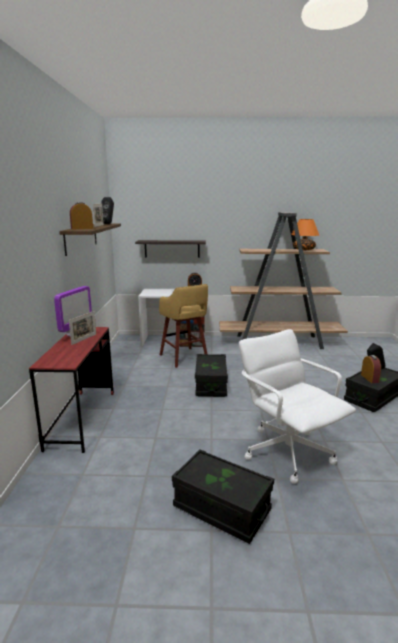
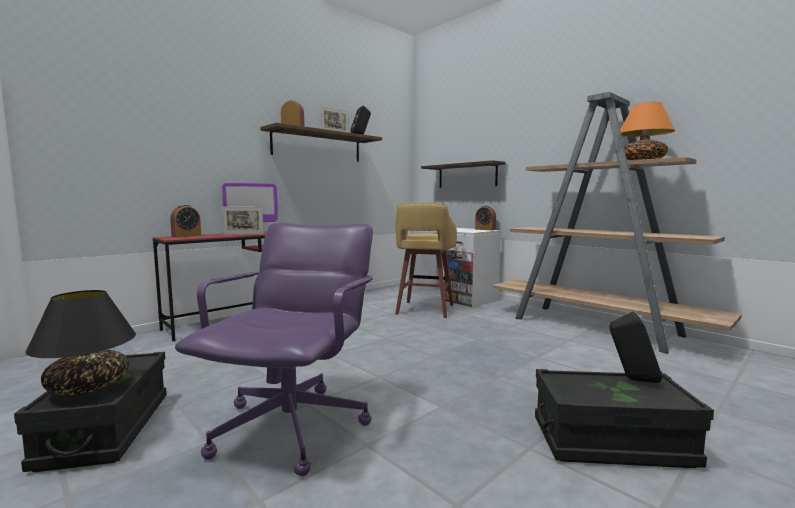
camera: 45 degrees right, 10 degrees down
black storage box [195,354,228,397] -> none
white office chair [239,329,356,484] -> purple office chair [175,223,373,476]
alarm clock [361,355,381,383] -> alarm clock moved to [170,205,201,237]
none -> black table lamp [25,290,136,396]

